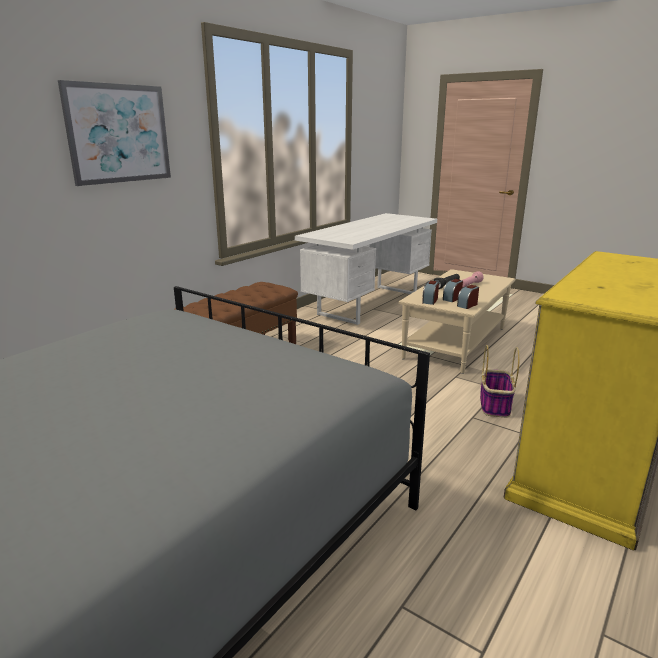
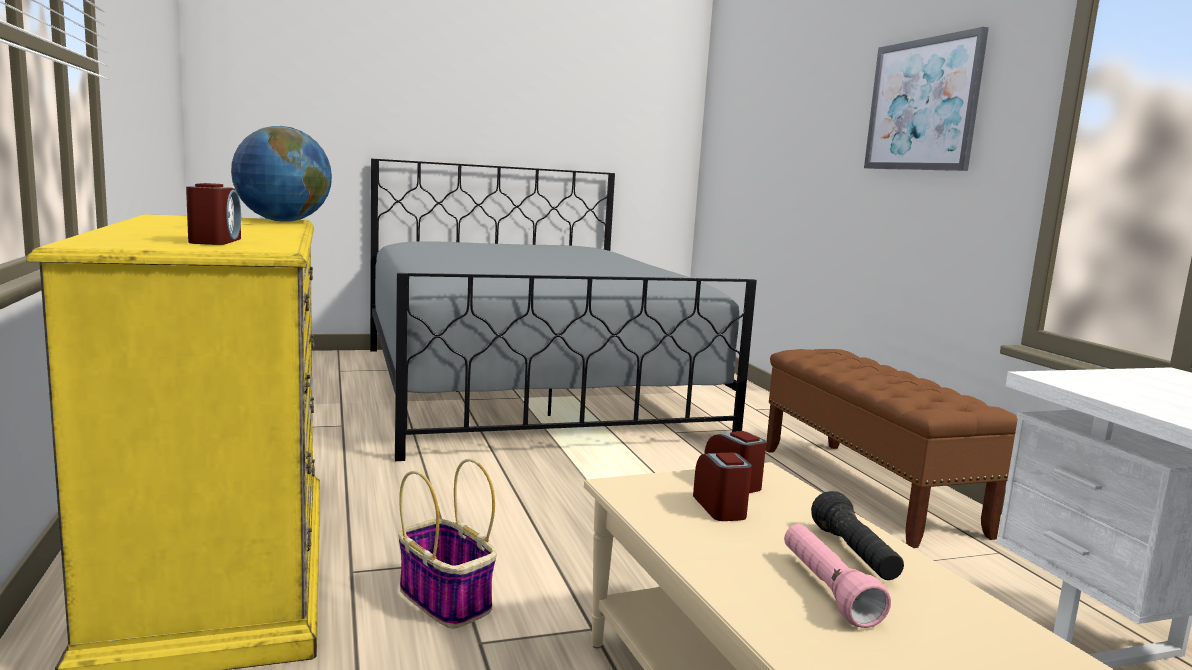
camera: 125 degrees right, 10 degrees down
alarm clock [457,285,479,309] -> alarm clock moved to [186,183,241,245]
none -> globe [231,126,332,222]

